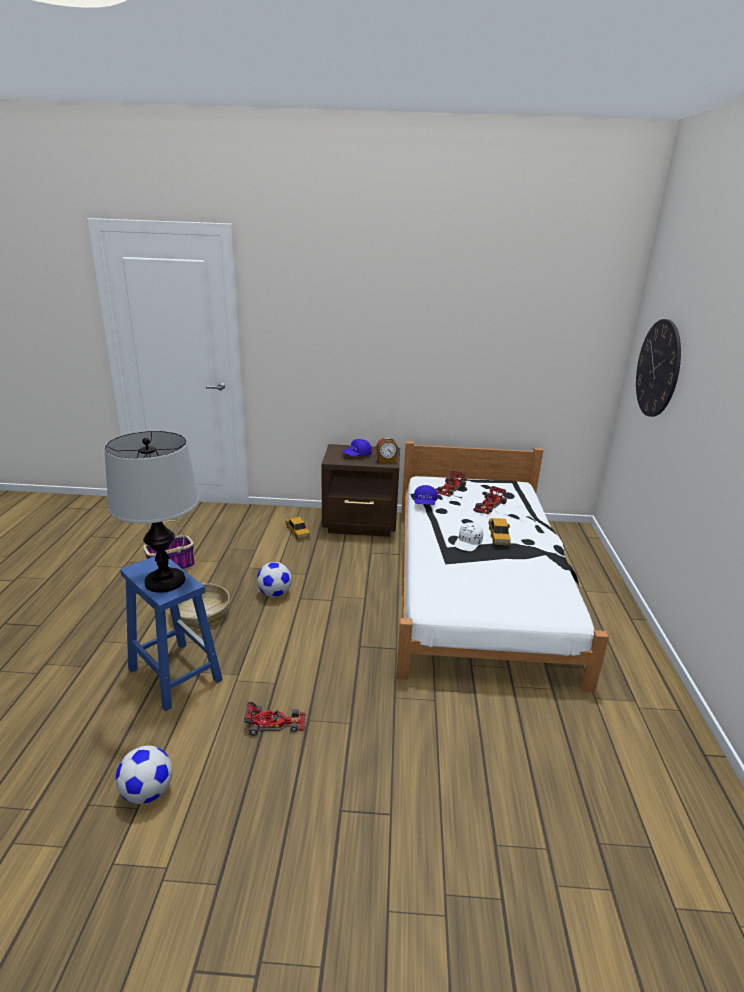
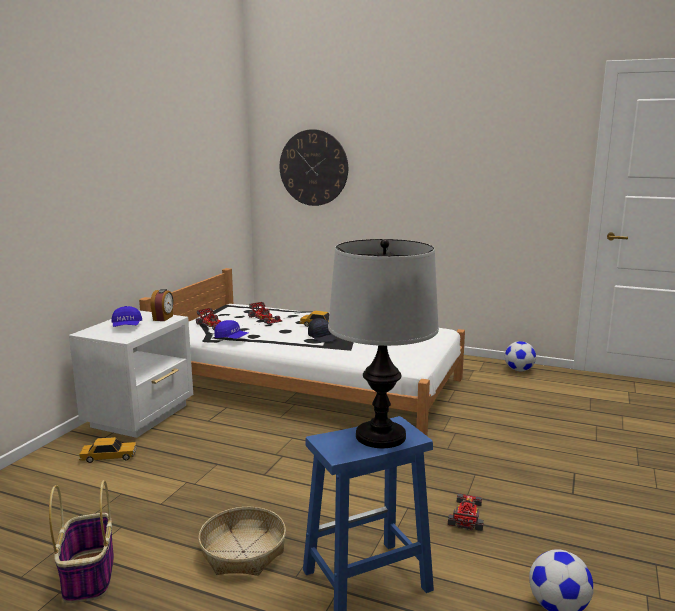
camera: 70 degrees left, 10 degrees down
football [257,562,292,597] -> football moved to [505,341,536,371]
brown nightstand [322,444,400,537] -> white nightstand [69,310,193,438]
white cap [454,522,483,551] -> black cap [308,318,337,343]

